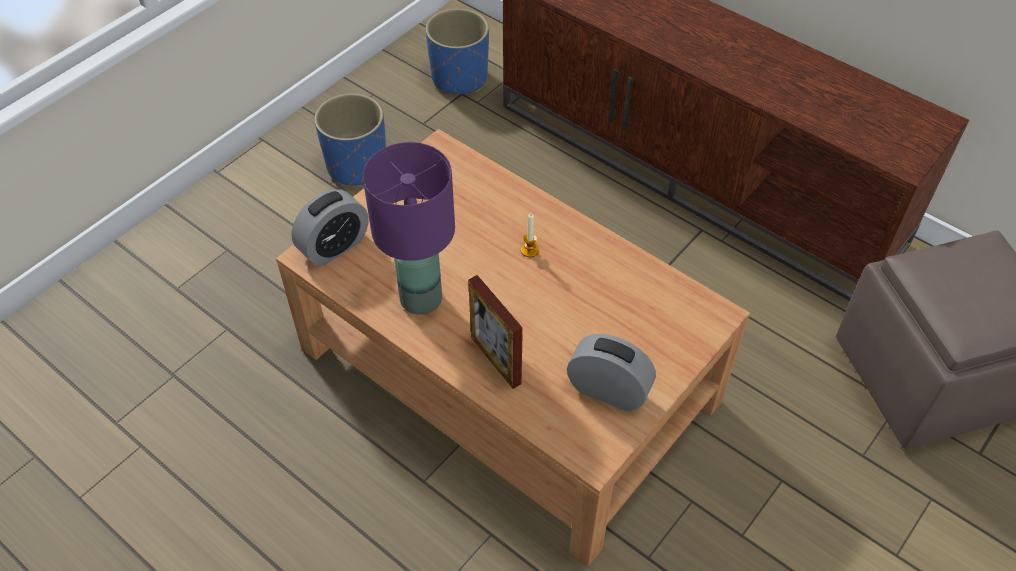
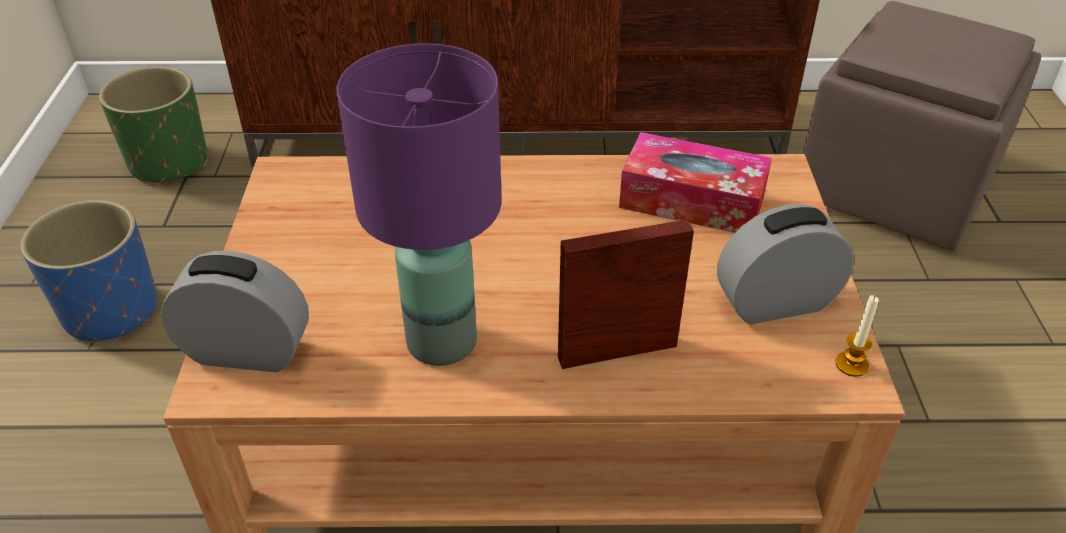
camera: 40 degrees left, 10 degrees down
alarm clock [291,189,368,266] -> alarm clock turned 90 degrees counterclockwise [161,251,309,372]
blue planter [426,8,489,94] -> green planter [99,66,208,186]
picture frame [468,275,523,389] -> picture frame turned 150 degrees clockwise [558,220,694,369]
candle [521,214,539,257] -> candle moved to [835,295,879,377]
none -> tissue box [619,132,772,233]

